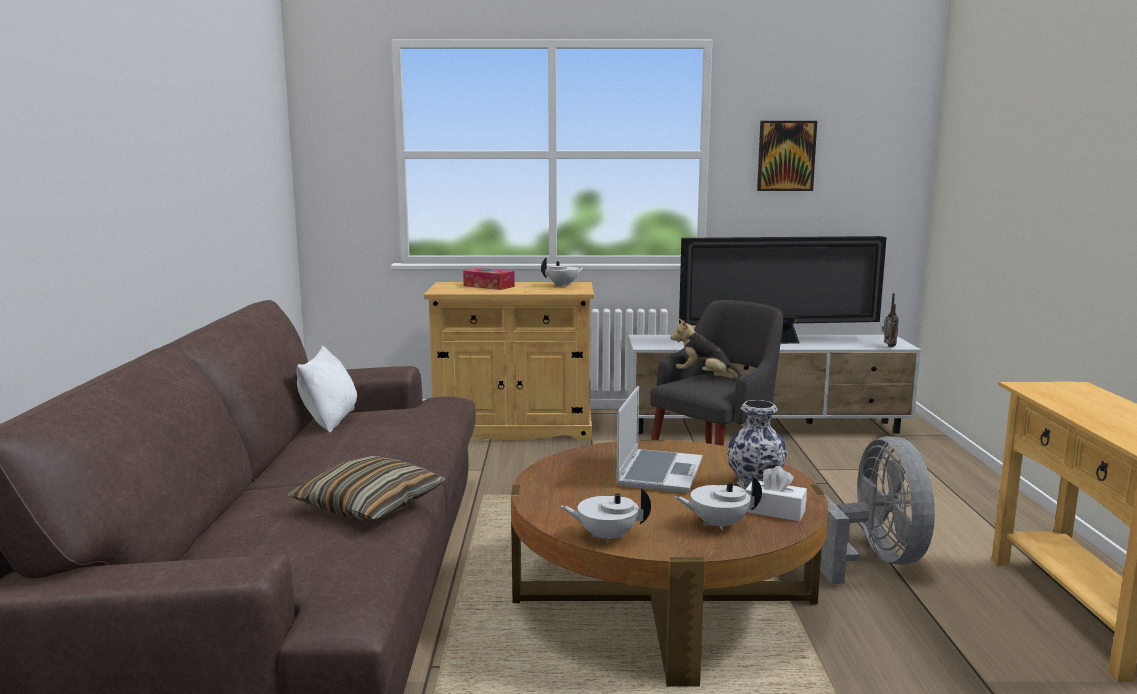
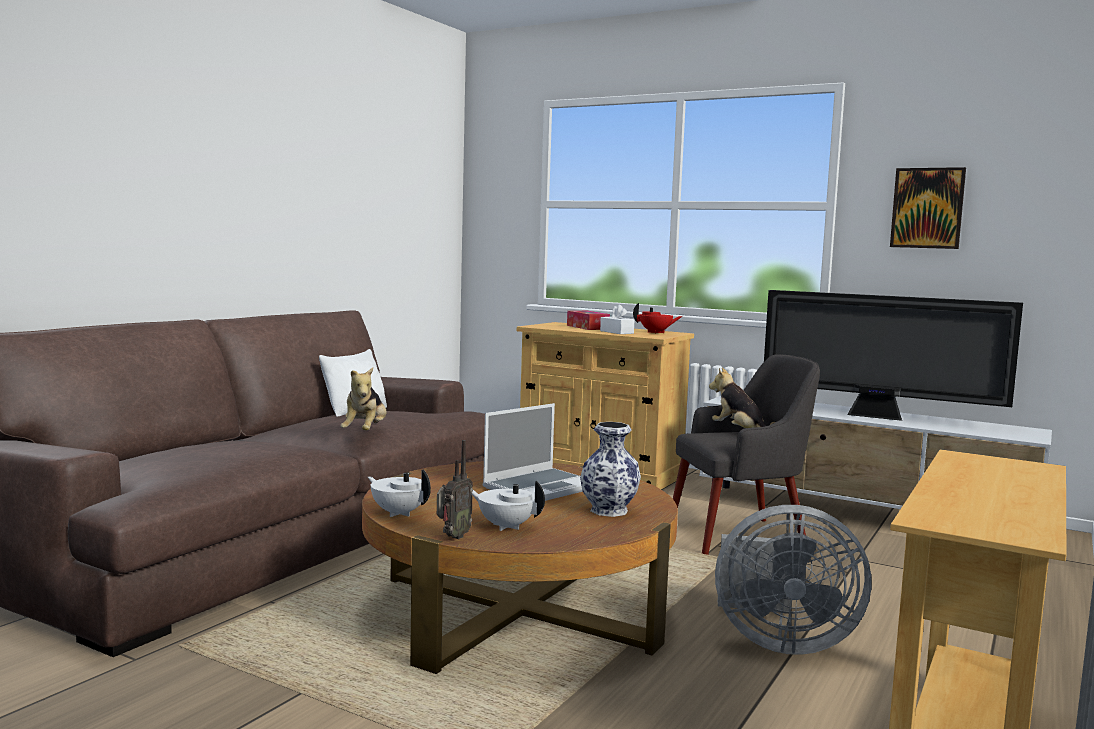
camera: 30 degrees right, 5 degrees down
pillow [288,456,445,521] -> none
white teapot [541,258,585,287] -> red teapot [633,303,683,334]
white tissue box [745,466,807,522] -> white tissue box moved to [600,304,634,334]
grey fan [820,436,935,584] -> grey fan turned 75 degrees clockwise [715,505,871,655]
radio [882,293,899,347] -> radio moved to [437,440,473,539]
none -> plush toy [340,367,386,430]

